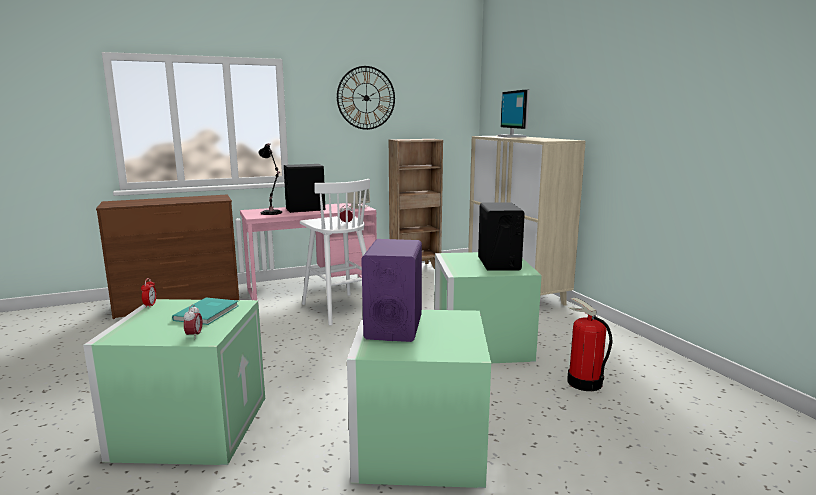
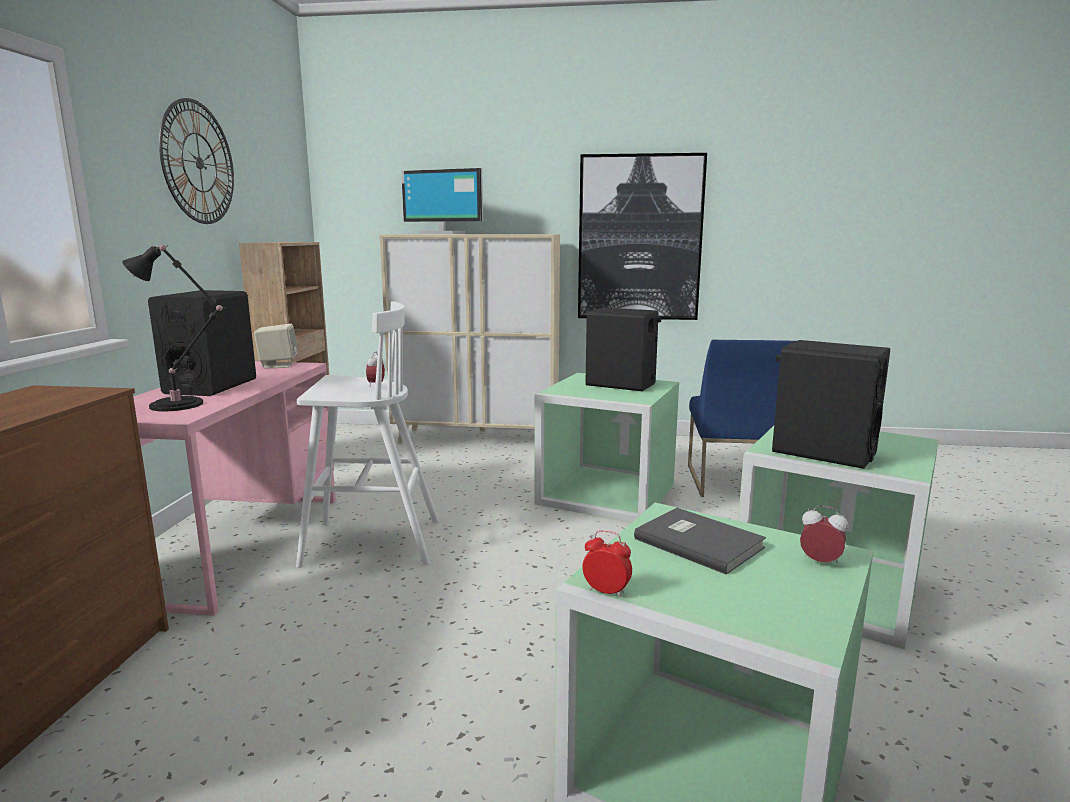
camera: 60 degrees left, 0 degrees up
turquoise book [172,297,239,325] -> grey book [634,508,766,575]
purple speaker [361,239,422,342] -> black speaker [772,340,890,469]
fire extinguisher [567,298,612,391] -> blue chair [688,339,795,497]
none -> picture [578,153,707,320]

